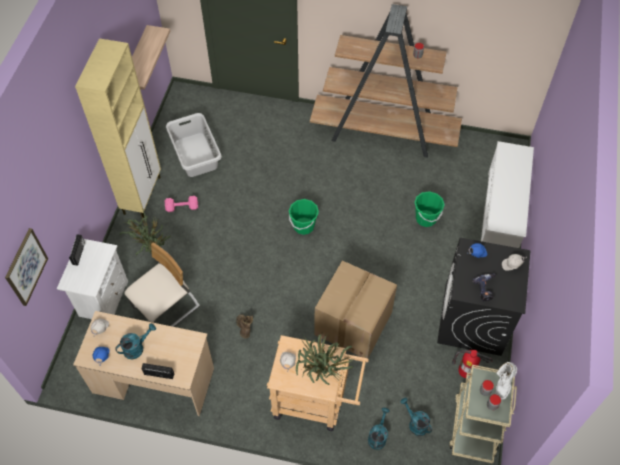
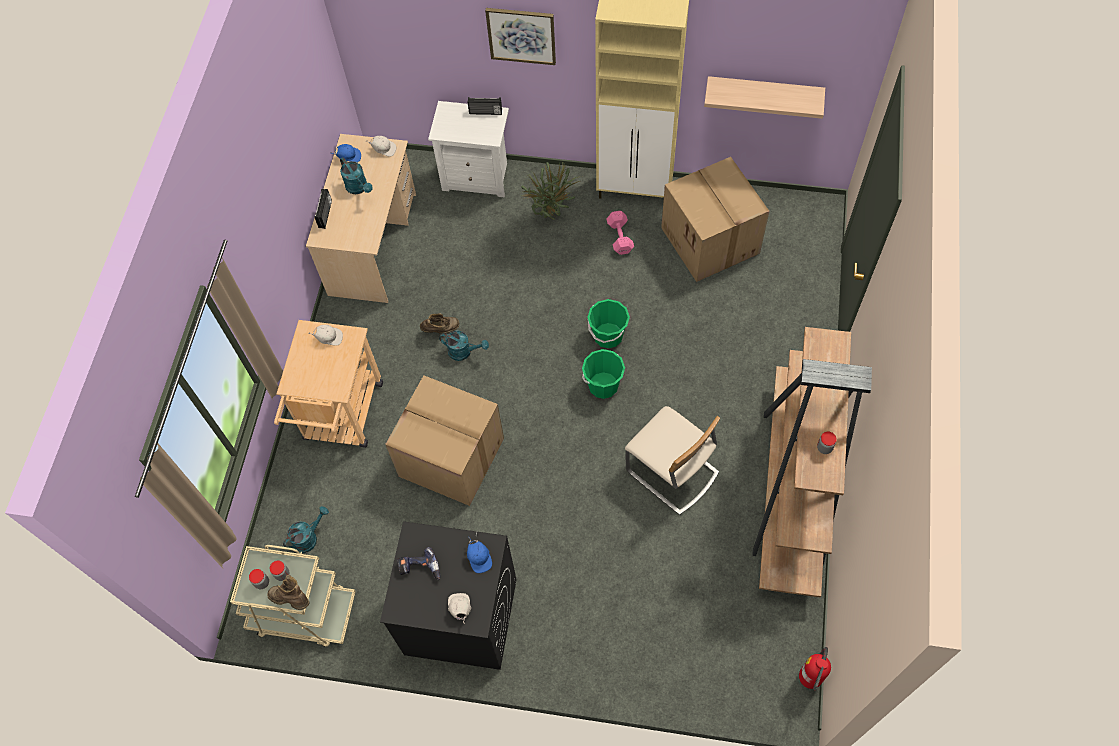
camera: 90 degrees right, 5 degrees up
picture [5,228,48,306] -> picture moved to [485,8,556,65]
beige chair [124,242,200,327] -> beige chair moved to [625,406,720,515]
grey laundry basket [166,113,222,177] -> cardboard box [661,157,769,282]
potted plant [296,334,354,385] -> none
turquoise watering can [368,407,390,450] -> turquoise watering can moved to [439,330,489,361]
green bucket [414,191,445,227] -> green bucket moved to [587,299,630,348]
fire extinguisher [452,350,493,378] -> fire extinguisher moved to [799,647,831,691]
white shoe rack [481,141,534,248] -> none
white boot [496,362,517,400] -> brown boot [267,575,309,610]

